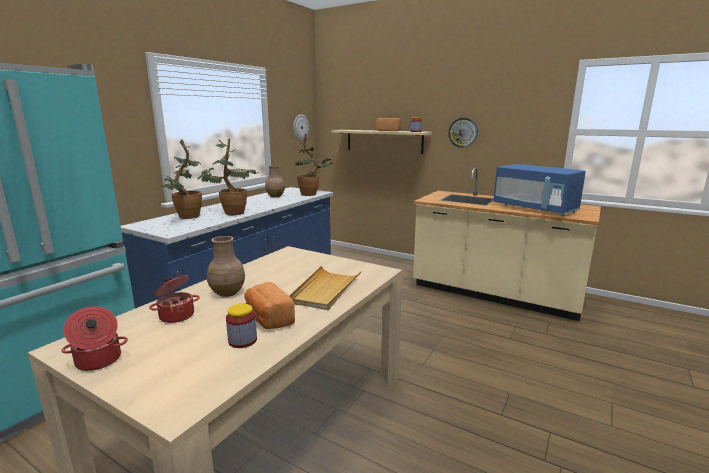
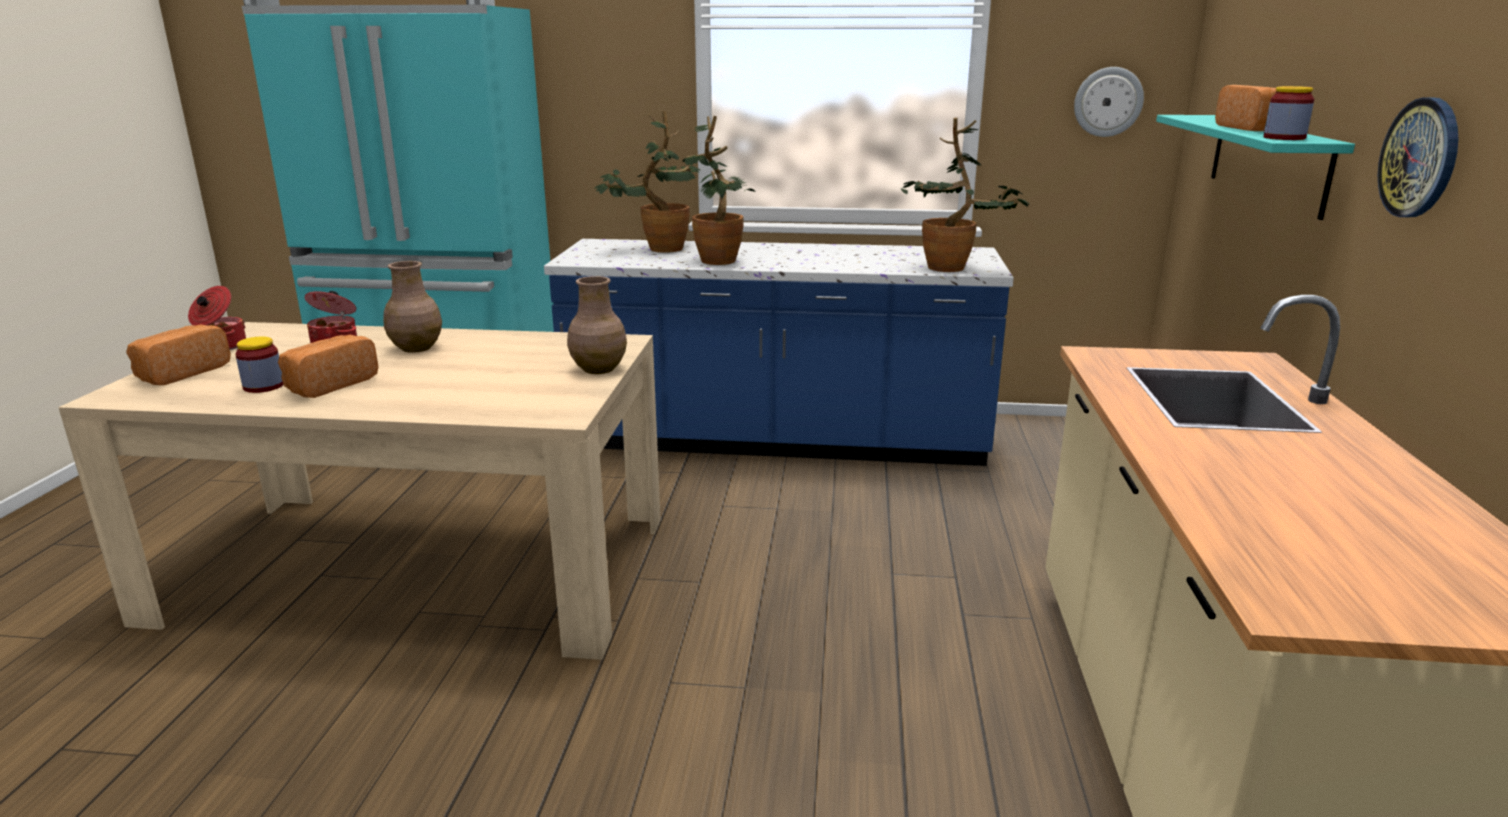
camera: 65 degrees right, 5 degrees up
brown vase [265,165,285,197] -> brown vase moved to [567,276,627,374]
beige tray [289,266,361,310] -> none
beige shelf [332,130,432,154] -> turquoise shelf [1156,115,1355,220]
blue microwave [493,164,586,216] -> none
none -> bread [126,324,231,385]

